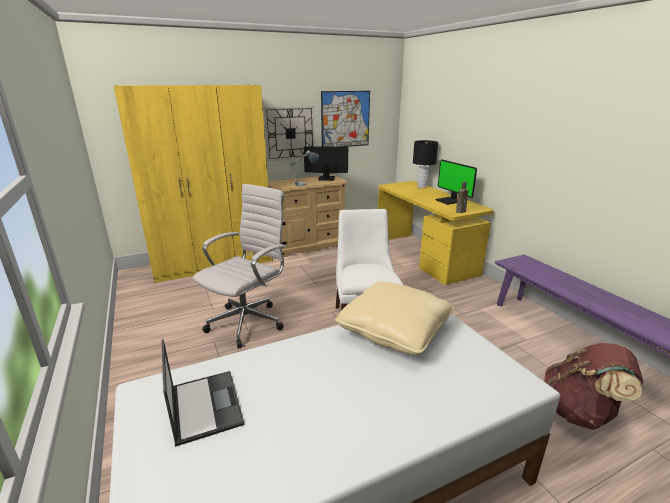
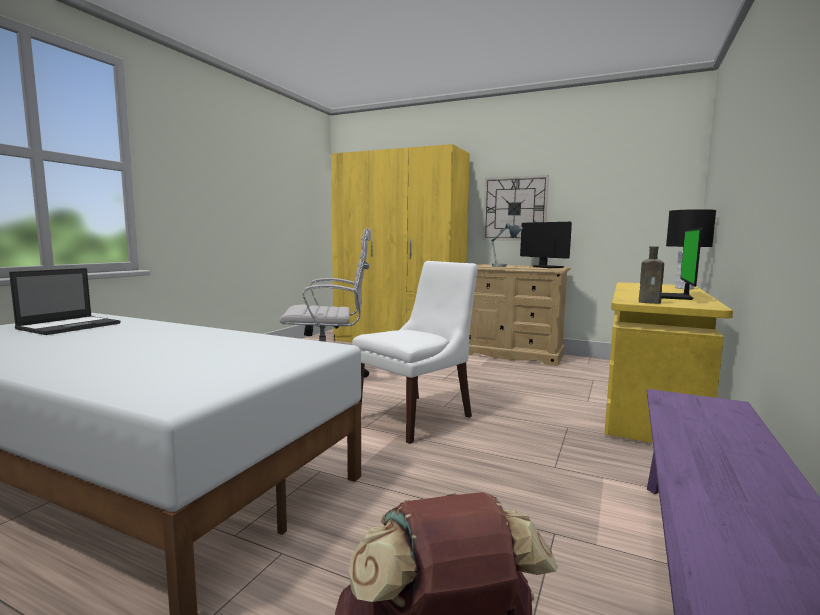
camera: 50 degrees right, 15 degrees down
picture [321,91,370,147] -> none
beige pillow [335,281,454,355] -> none

